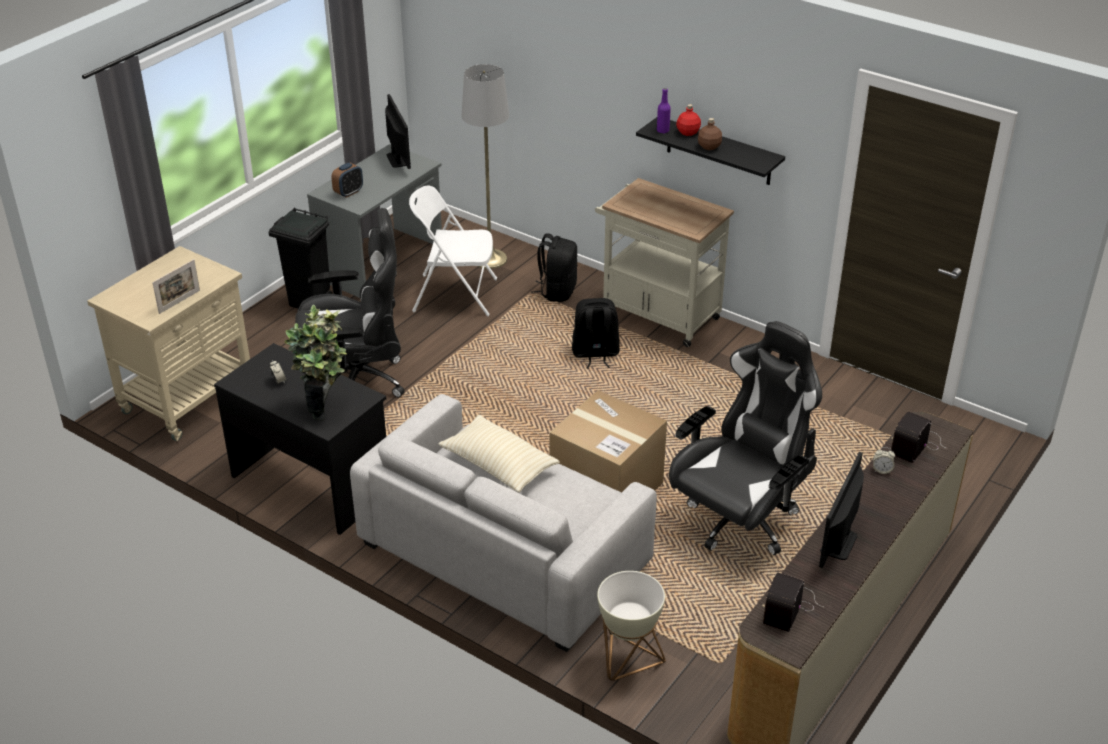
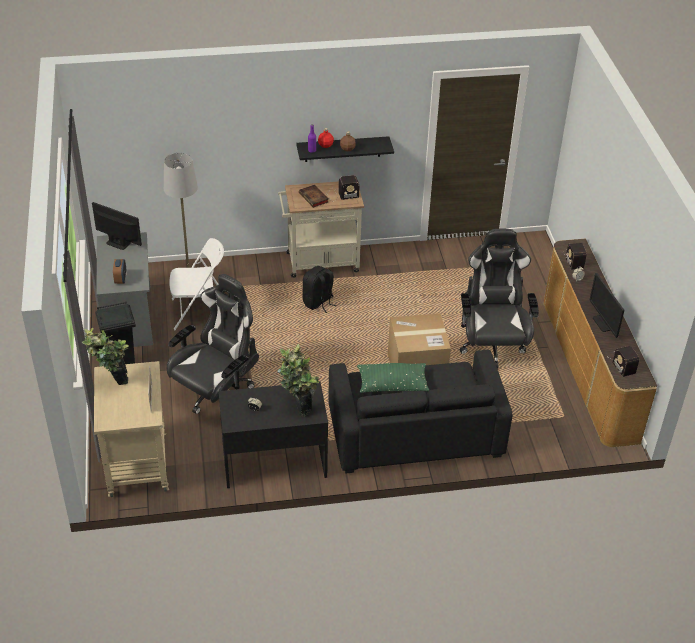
camera: 45 degrees left, 5 degrees up
white sofa [350,394,657,652] -> black sofa [329,350,512,474]
white chair [409,186,497,316] -> white chair turned 150 degrees counterclockwise [169,238,224,330]
beige pillow [438,415,560,492] -> green pillow [357,363,429,393]
black backpack [531,233,577,302] -> none
planter [597,571,666,681] -> none
none -> potted plant [82,328,129,385]
none -> book [299,185,328,208]
none -> radio [328,175,360,201]

